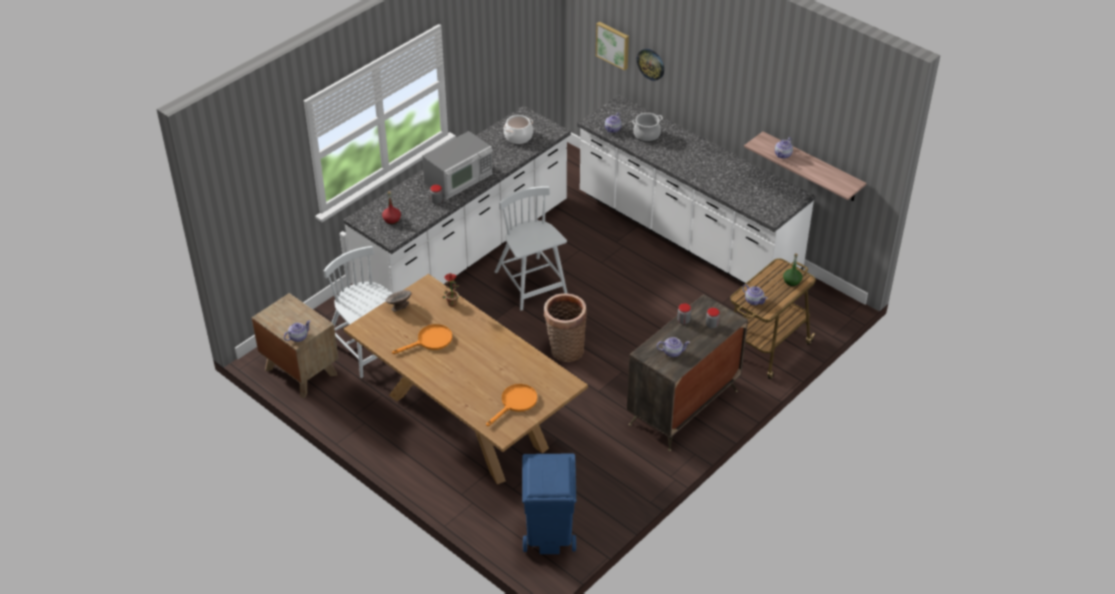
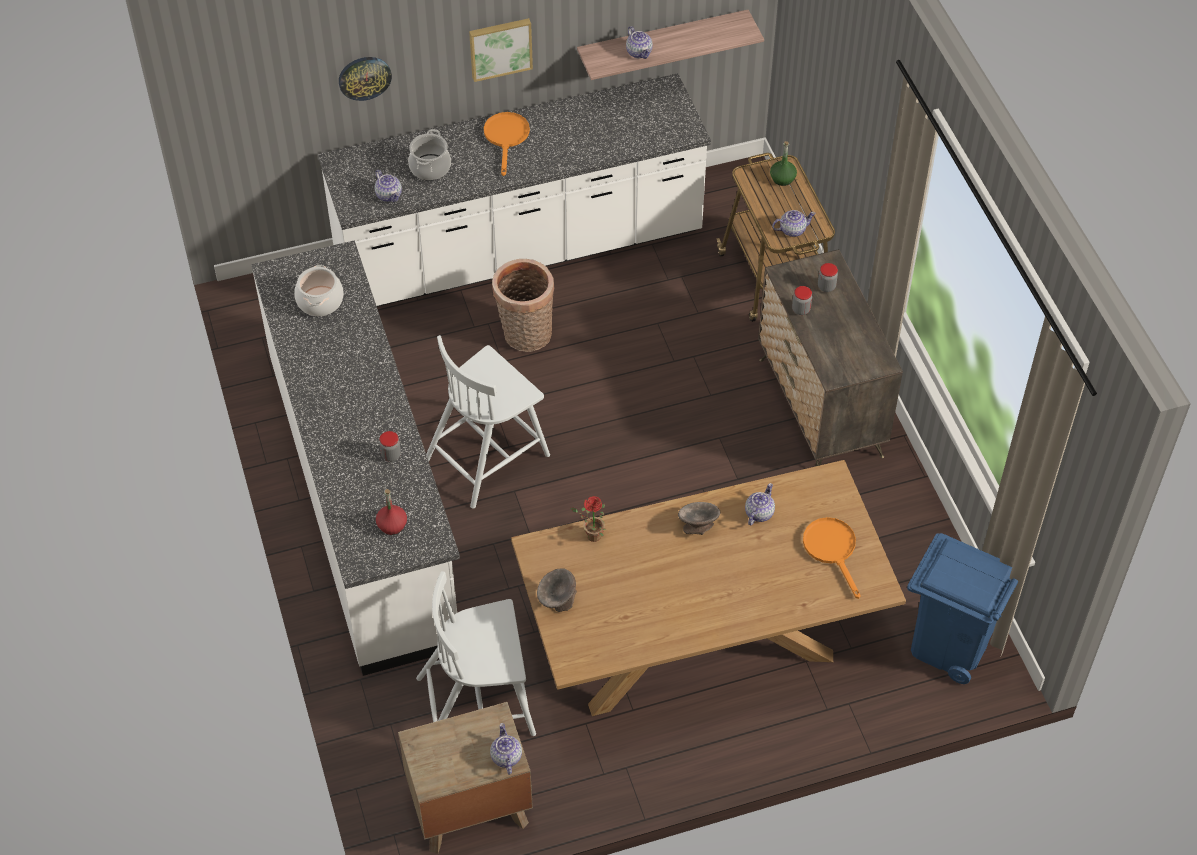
camera: 60 degrees left, 10 degrees up
orange frying pan [392,324,452,354] -> orange frying pan moved to [484,112,530,176]
microwave [422,131,493,199] -> none
white chair [495,186,567,311] -> white chair turned 45 degrees counterclockwise [426,335,550,509]
basket [544,293,587,362] -> basket moved to [492,259,555,352]
picture [596,22,629,71] -> picture moved to [469,18,533,82]
teapot [657,337,690,357] -> teapot moved to [745,483,775,525]
none -> grey bowl [678,502,720,535]

